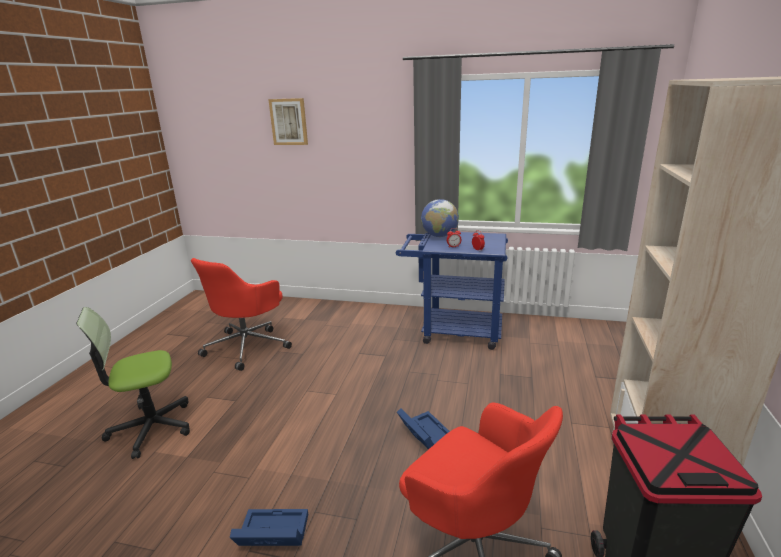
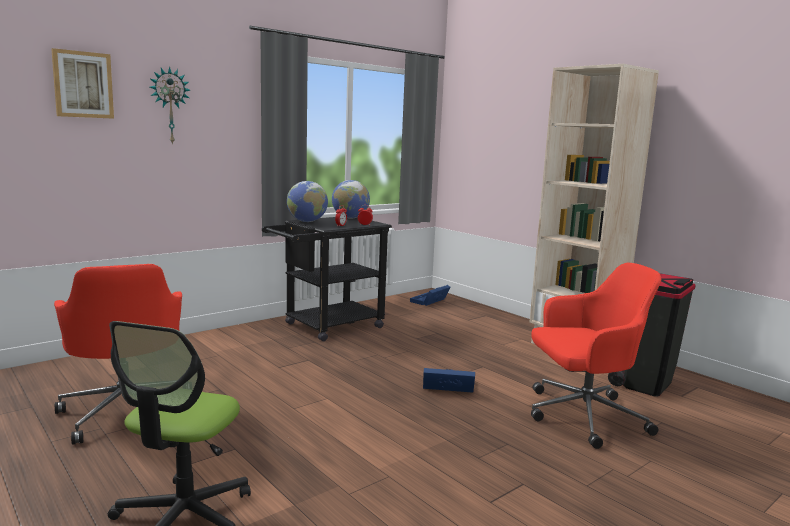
camera: 55 degrees left, 10 degrees down
blue storage box [230,509,308,546] -> blue storage box moved to [410,285,450,306]
blue cart [396,232,508,350] -> black cart [262,217,392,341]
none -> wall clock [150,66,190,145]
none -> globe [332,180,370,219]

